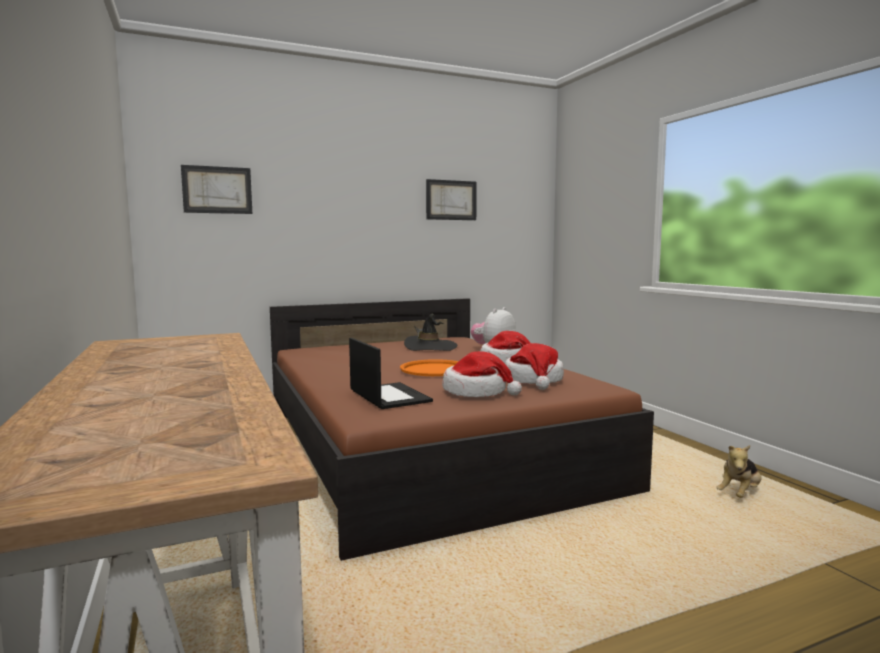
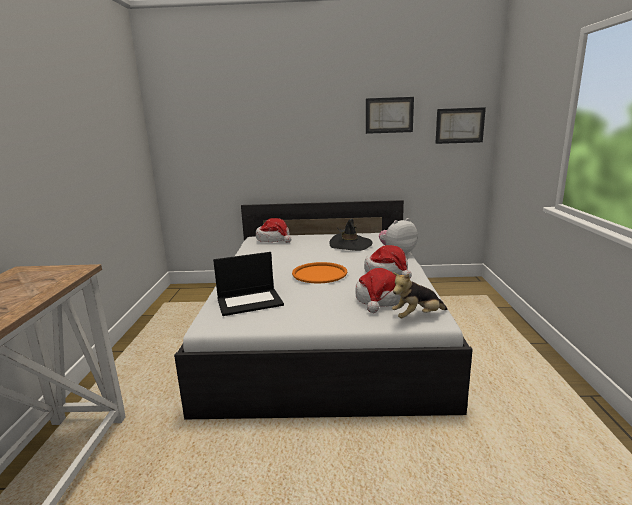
camera: 25 degrees right, 10 degrees up
picture [181,165,252,214] -> picture moved to [435,107,486,144]
brown bed [270,298,654,561] -> white bed [174,200,473,420]
laptop [349,338,433,409] -> laptop turned 75 degrees clockwise [213,252,284,316]
hat [442,351,522,397] -> hat moved to [256,218,291,243]
plush toy [717,445,761,498] -> plush toy moved to [392,272,447,318]

